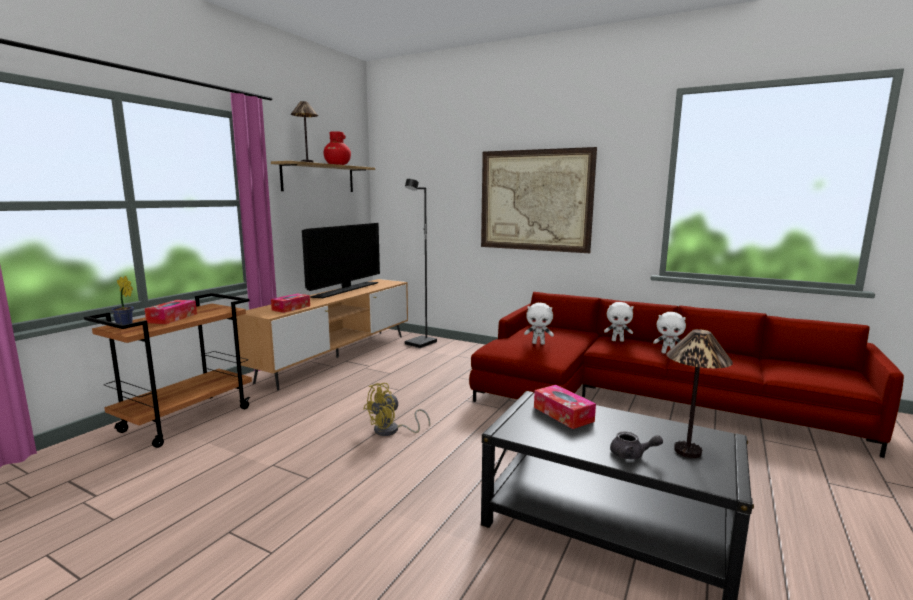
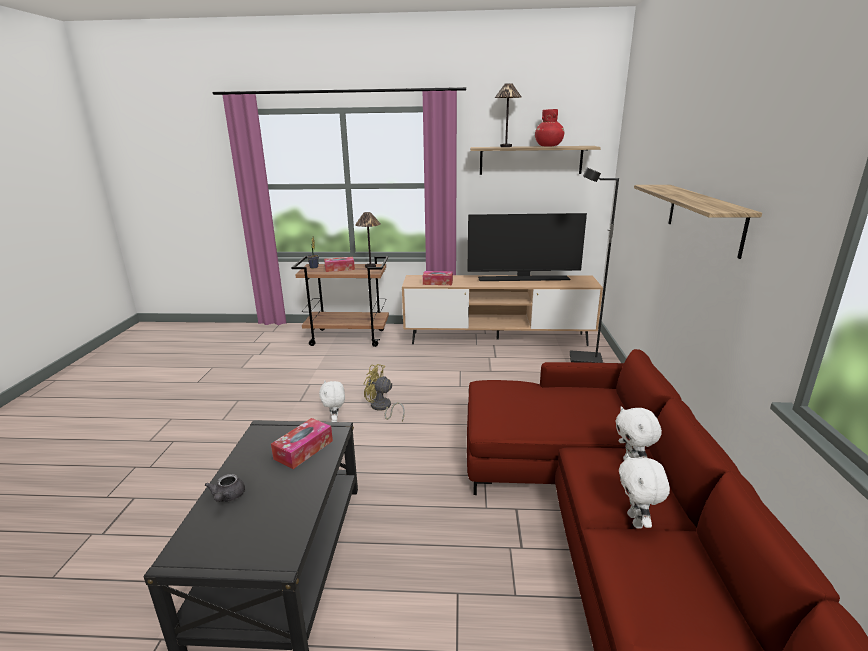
camera: 65 degrees right, 10 degrees up
picture [481,147,597,253] -> shelf [634,185,762,259]
white plush toy [524,303,554,344] -> white plush toy moved to [319,380,345,422]
table lamp [666,329,733,458] -> table lamp moved to [355,212,381,268]

